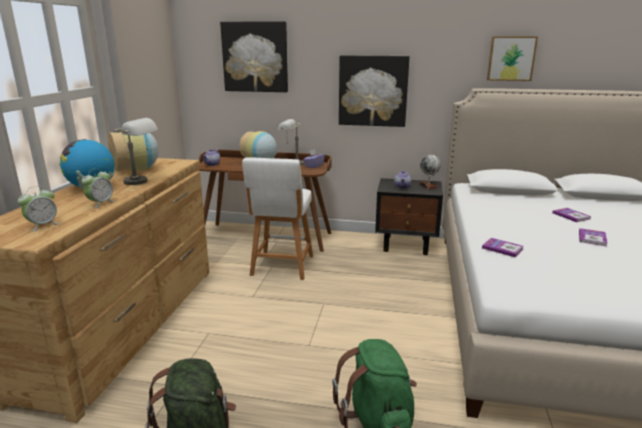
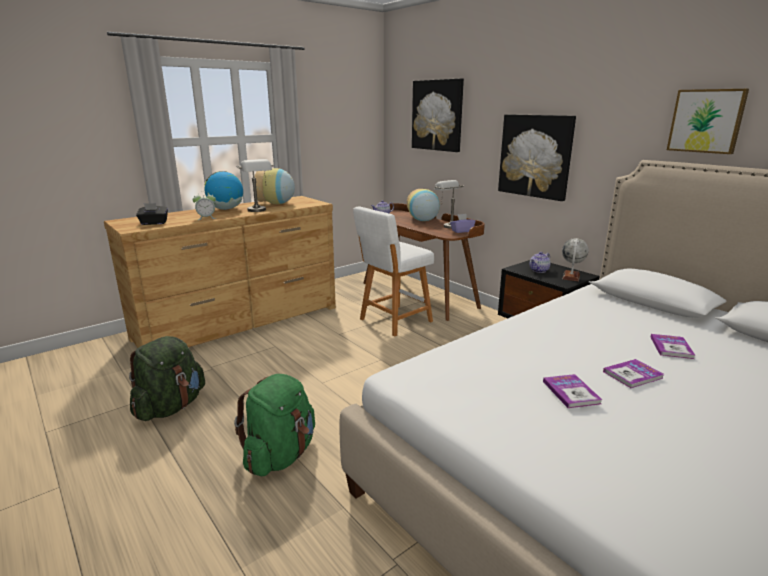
camera: 40 degrees right, 0 degrees up
alarm clock [18,186,60,232] -> black tissue box [136,203,168,225]
book [482,238,524,257] -> book moved to [543,374,602,408]

